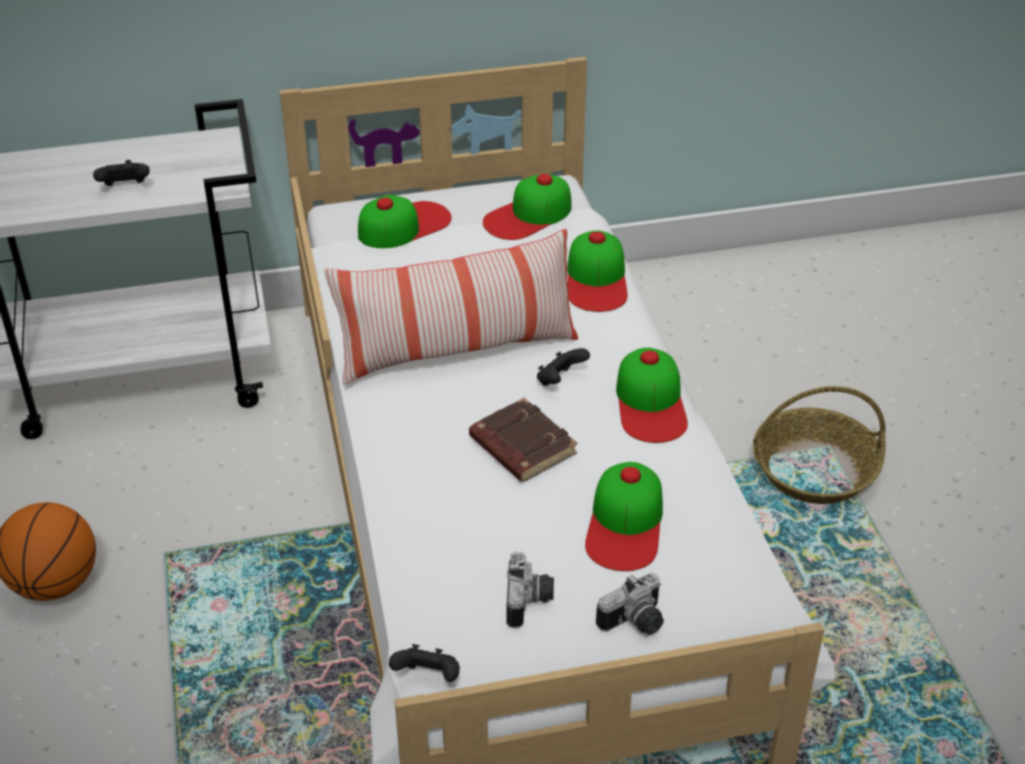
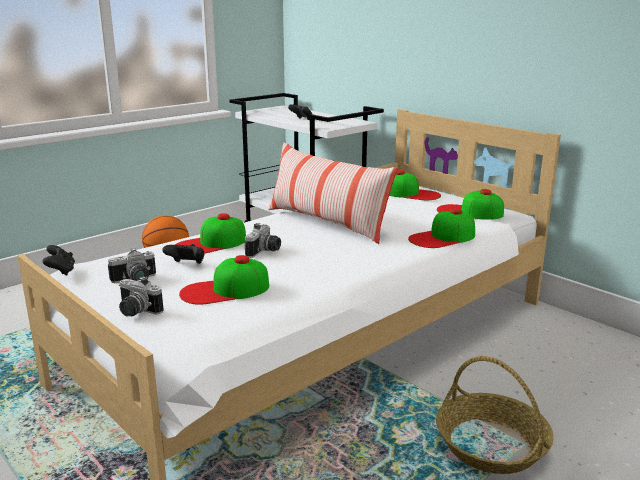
camera: 60 degrees right, 20 degrees down
brown book [469,398,578,482] -> camera [244,223,281,258]
black game controller [537,348,590,386] -> black game controller moved to [163,244,204,264]
cap [616,347,688,443] -> cap moved to [175,213,246,254]

